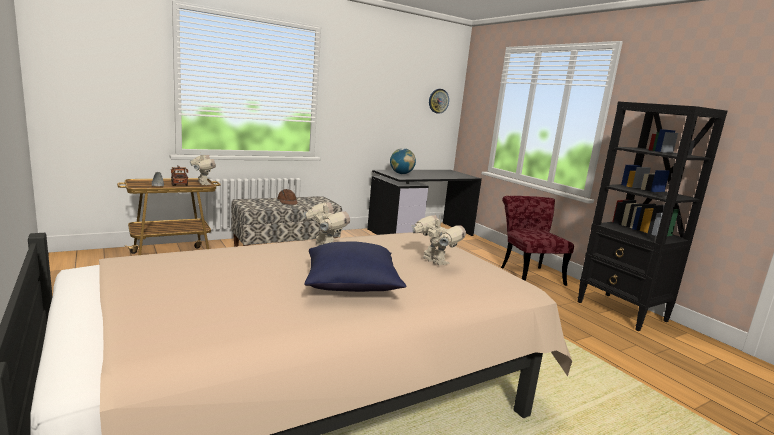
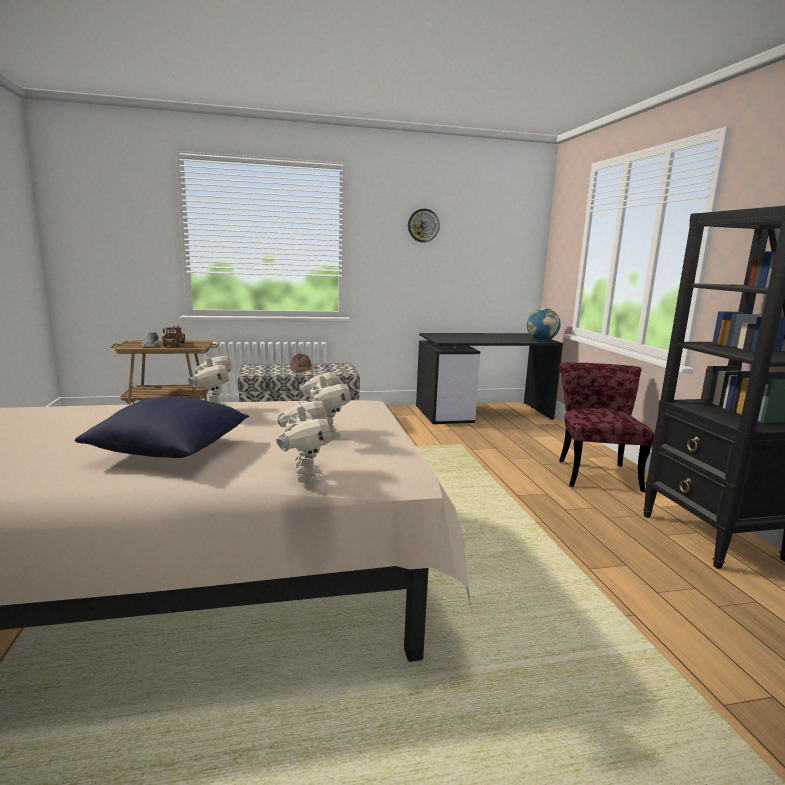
camera: 20 degrees right, 0 degrees up
toy robot [190,152,216,185] -> toy robot moved to [276,398,332,483]
globe [390,148,416,174] -> globe moved to [527,308,561,341]
wall clock [429,89,449,114] -> wall clock moved to [408,208,440,242]

